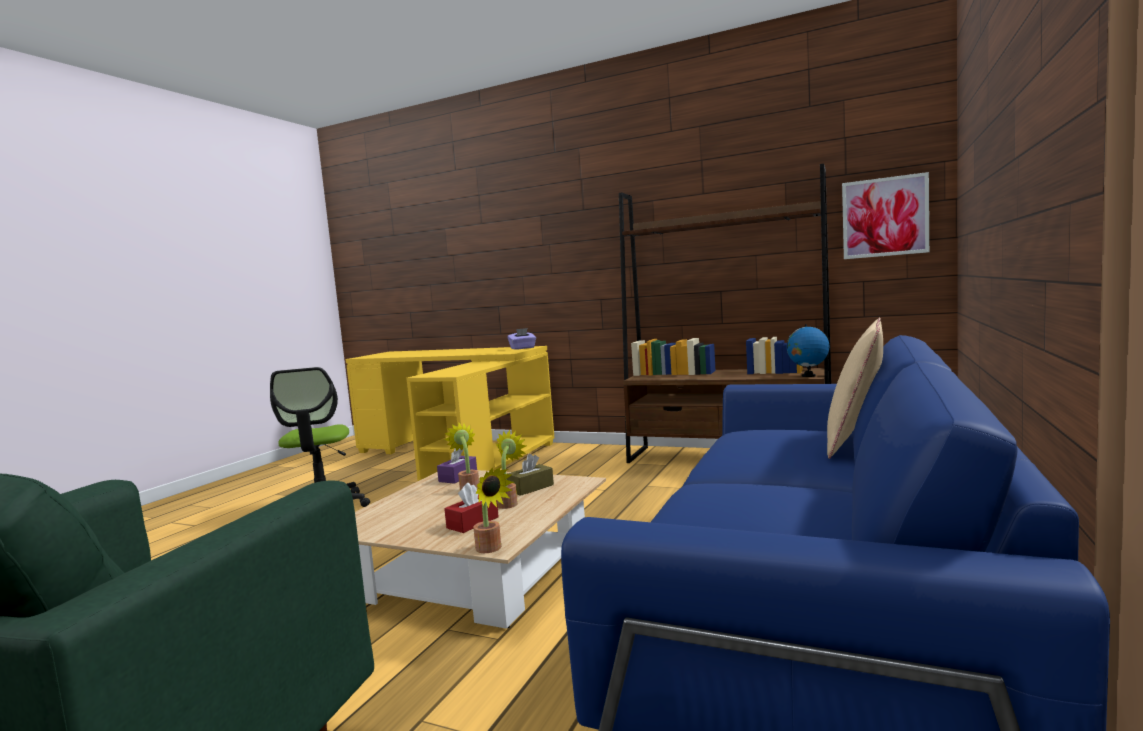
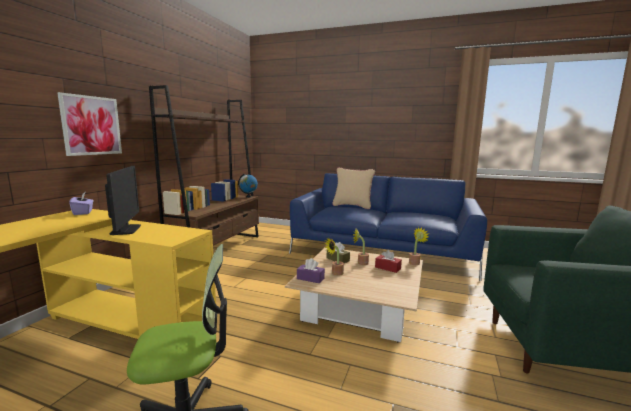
camera: 95 degrees left, 5 degrees up
picture [842,172,929,259] -> picture moved to [57,92,122,156]
none -> monitor [105,166,141,235]

